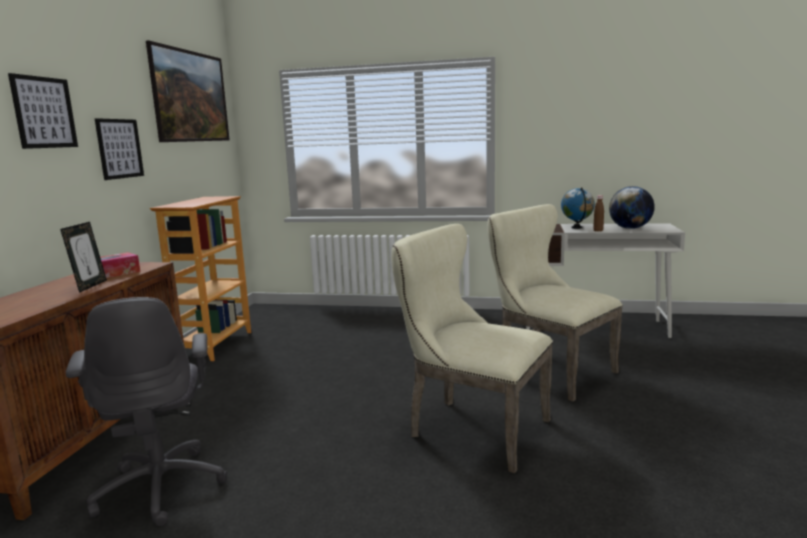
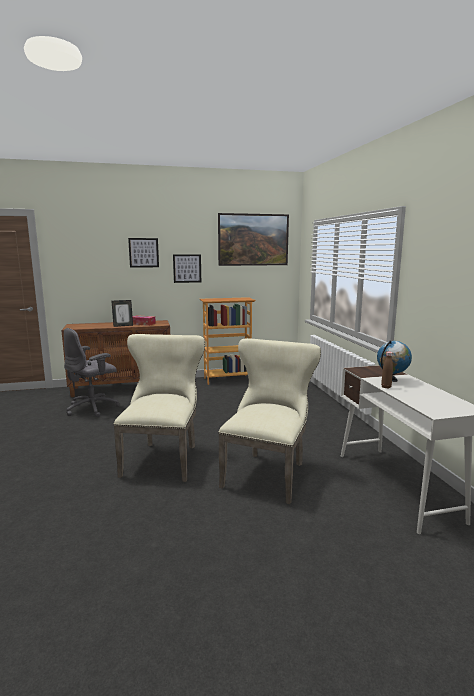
camera: 65 degrees right, 0 degrees up
globe [609,186,655,229] -> none

